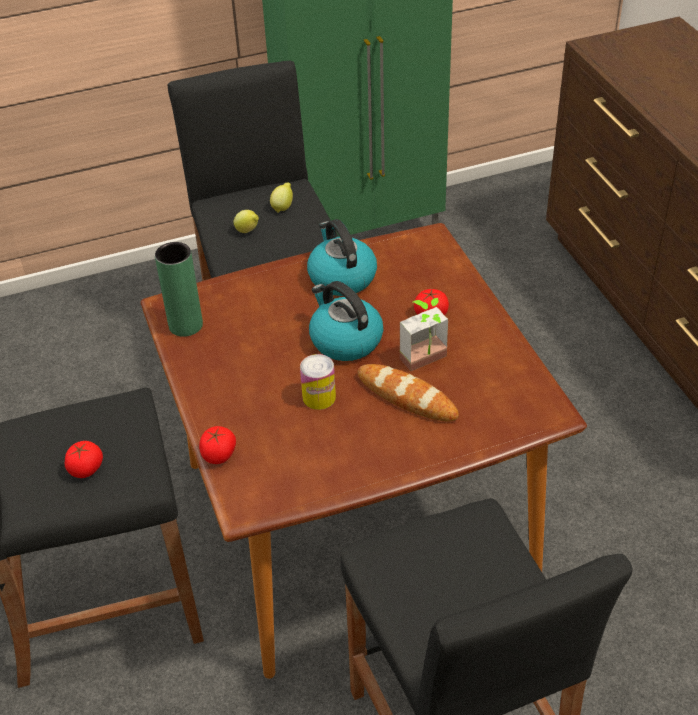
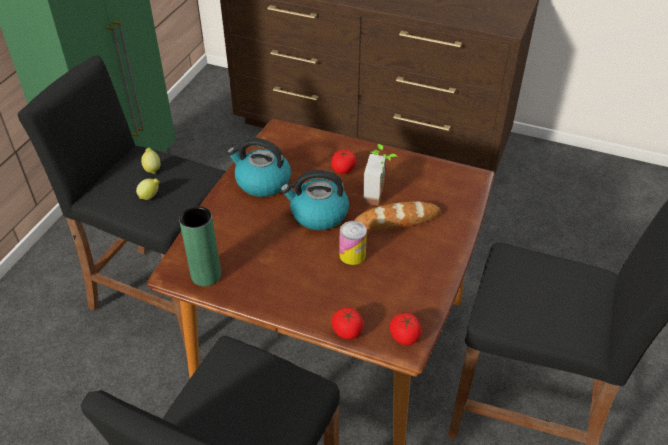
camera: 50 degrees left, 0 degrees up
tomato [65,441,103,478] -> tomato moved to [390,313,421,345]

